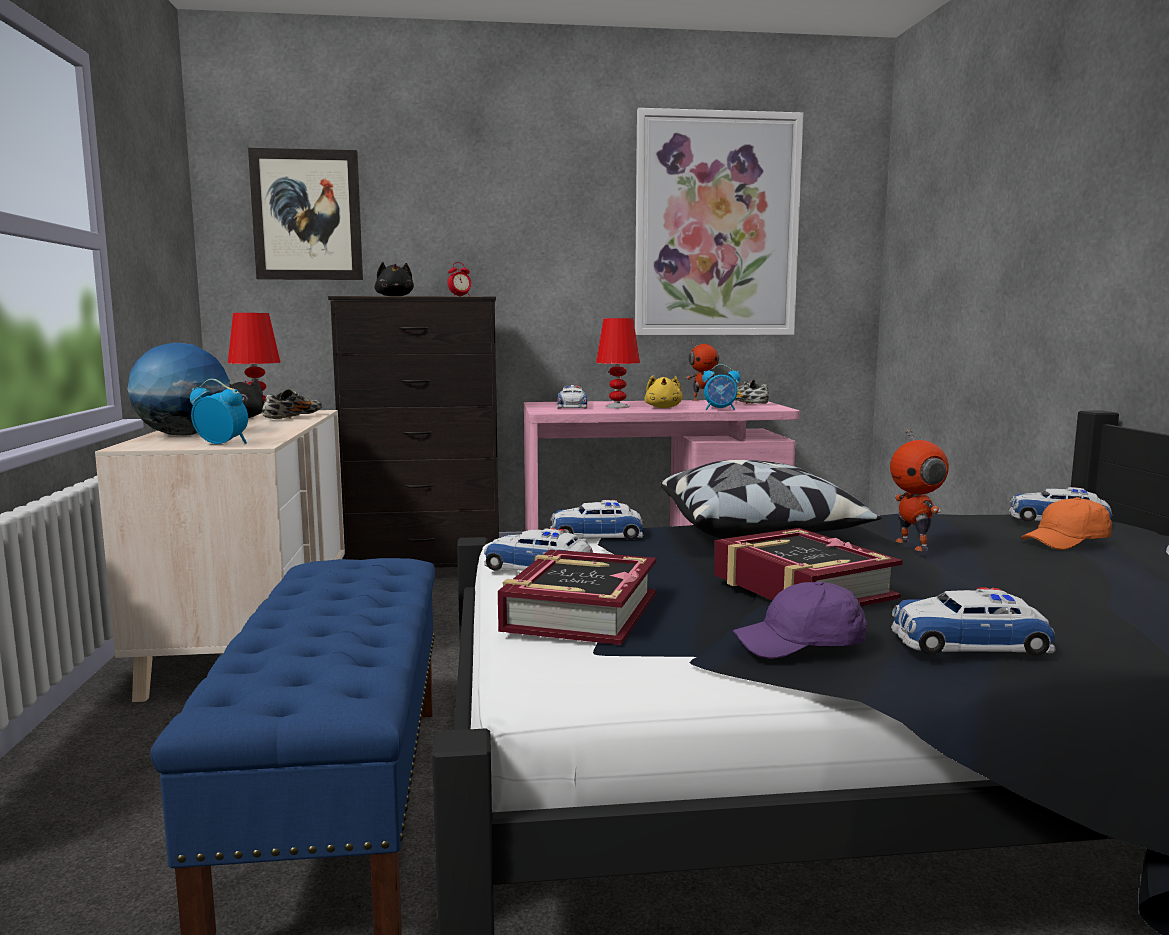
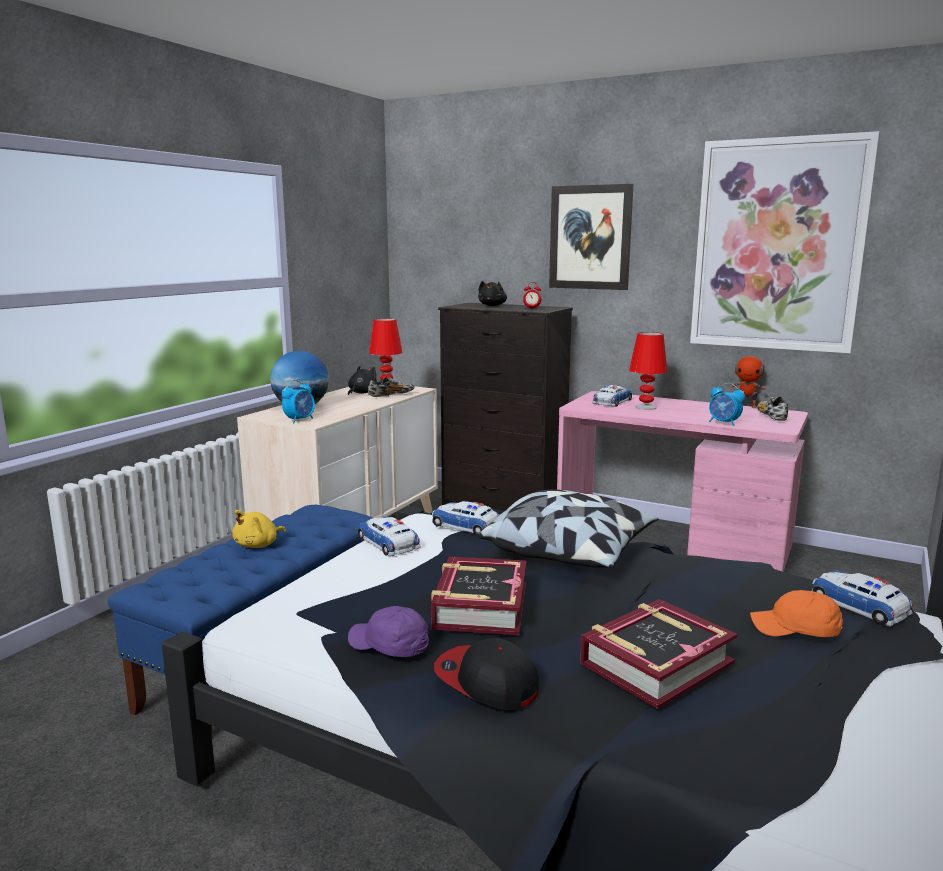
camera: 35 degrees right, 5 degrees up
alarm clock [190,379,248,444] -> alarm clock turned 75 degrees clockwise [282,380,315,423]
picture [248,148,363,280] -> picture moved to [549,184,634,290]
book [498,549,656,645] -> book moved to [580,599,738,709]
yellow plush toy [645,376,683,408] -> yellow plush toy moved to [232,510,286,548]
toy robot [890,428,949,551] -> none
toy car [891,587,1056,656] -> cap [434,638,539,710]

